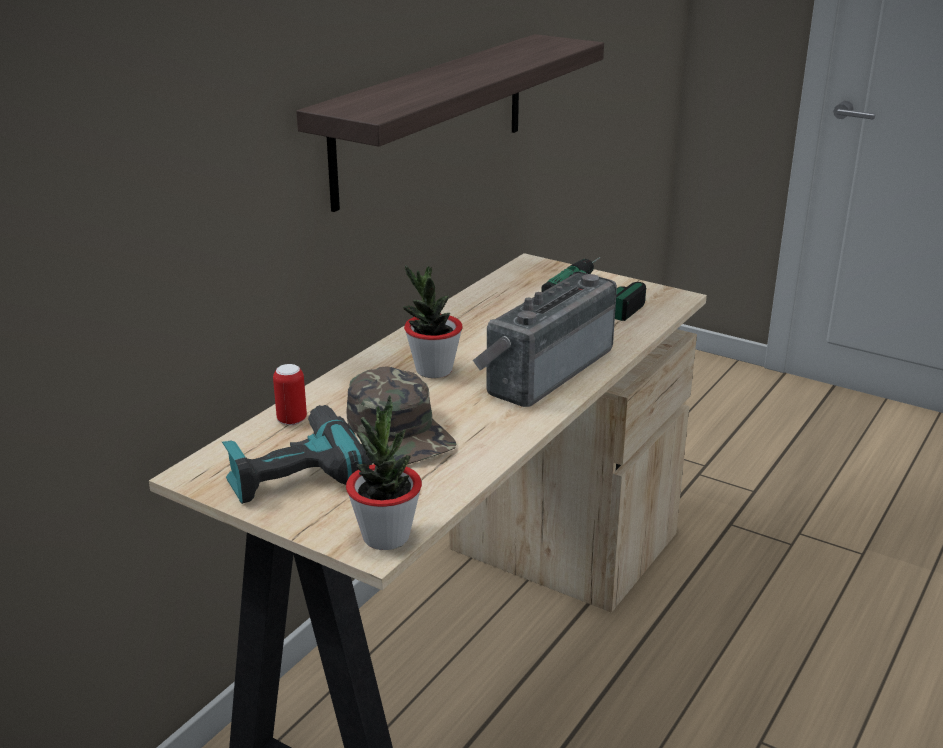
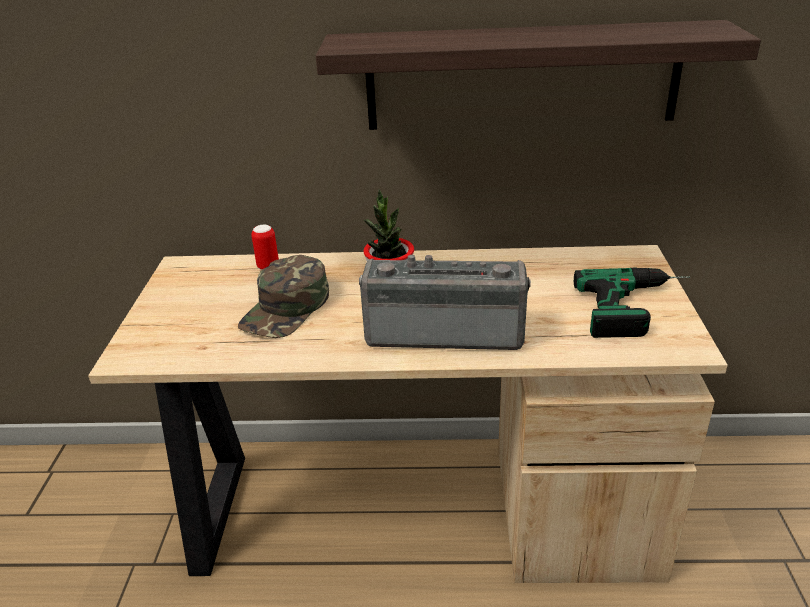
camera: 60 degrees right, 5 degrees up
power drill [222,405,372,504] -> none
potted plant [346,395,422,550] -> none

